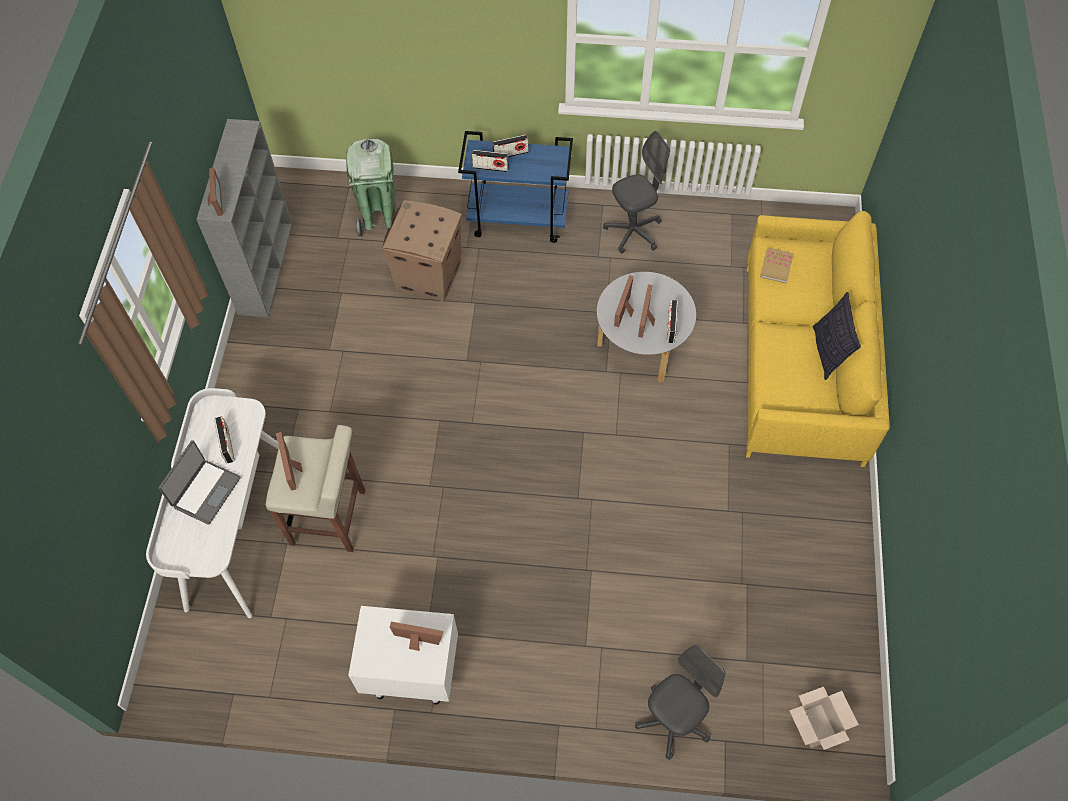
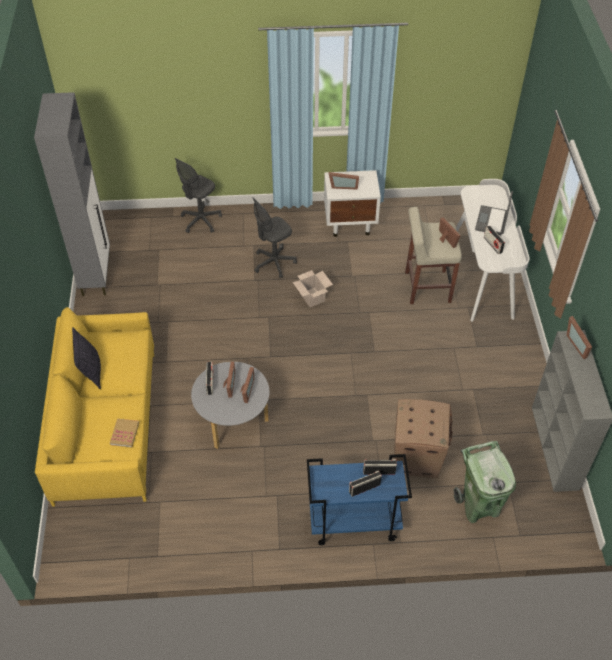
camera: 170 degrees right, 10 degrees down
grey office chair [603,131,670,254] -> grey office chair moved to [252,197,297,278]
cardboard box [789,687,859,750] -> cardboard box moved to [293,270,333,307]
none -> grey cabinet [34,92,110,296]

